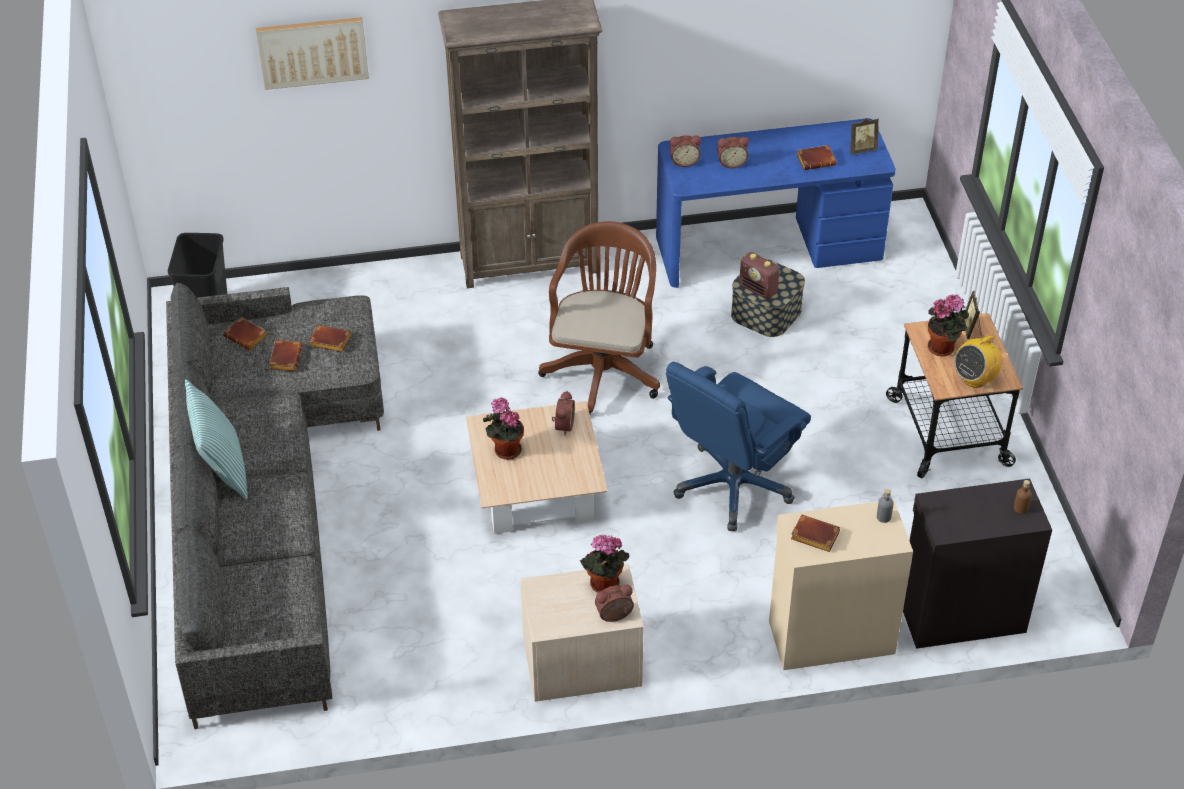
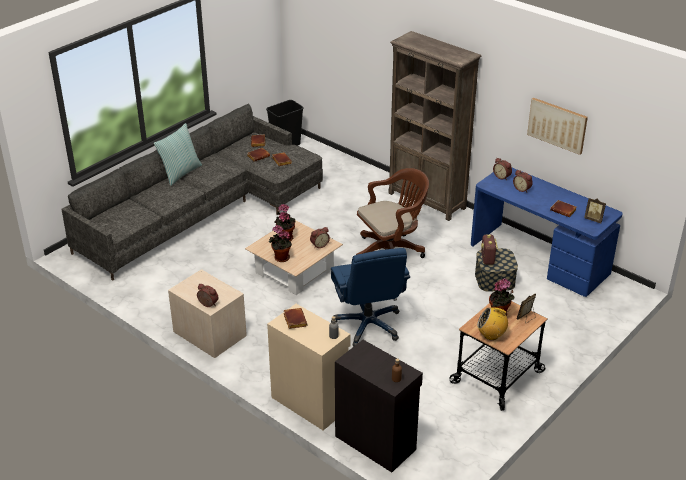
camera: 50 degrees right, 10 degrees down
picture [256,17,369,90] -> picture moved to [527,98,588,155]
potted plant [580,535,629,593] -> potted plant moved to [269,225,292,262]
blue office chair [666,362,811,531] -> blue office chair turned 105 degrees counterclockwise [331,248,410,347]

